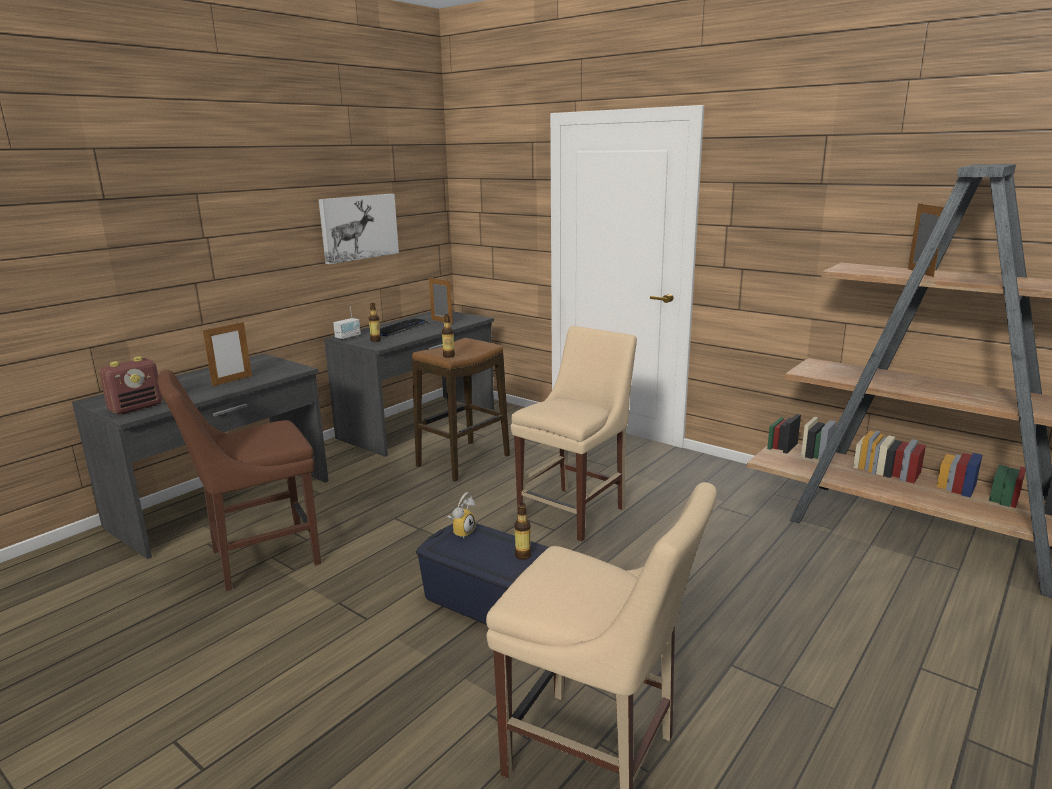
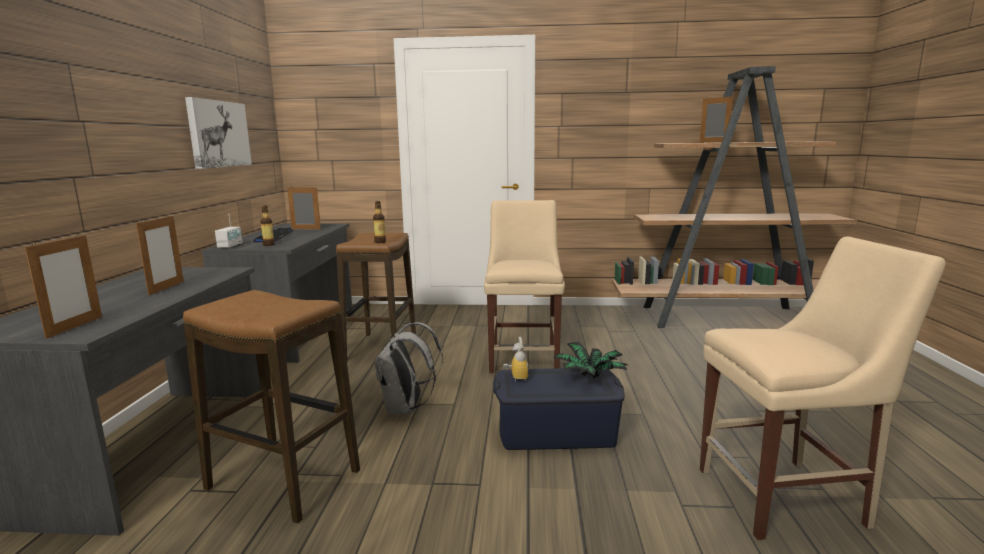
camera: 35 degrees left, 5 degrees down
radio [99,356,163,414] -> picture frame [25,234,102,339]
brown chair [158,370,321,591] -> stool [183,290,360,523]
bottle [514,503,531,560] -> potted plant [553,342,628,379]
none -> grey backpack [375,322,443,414]

